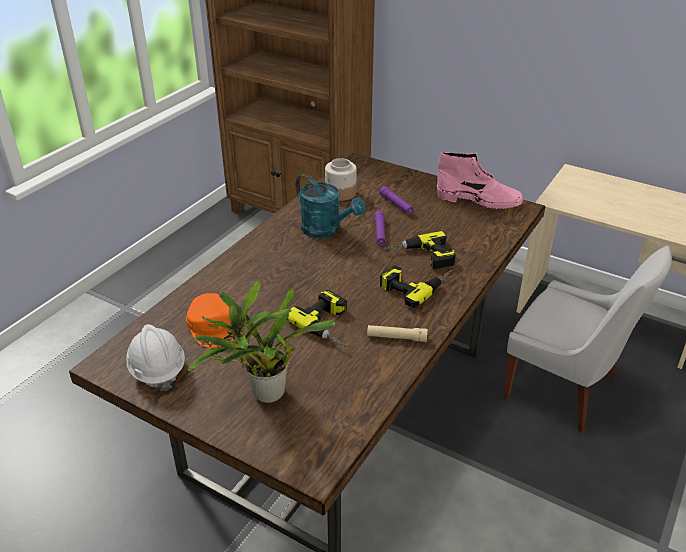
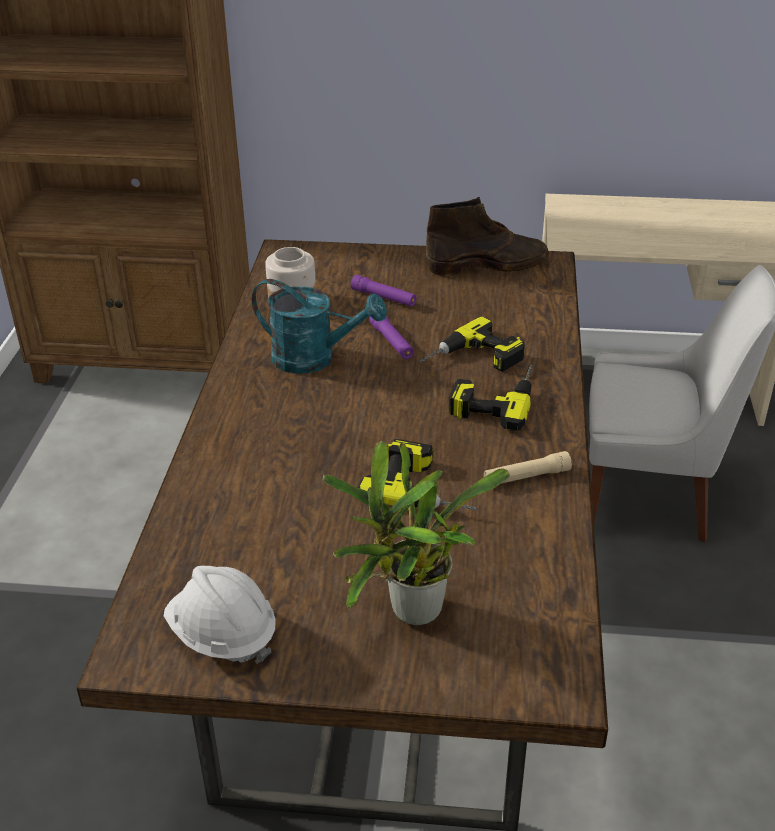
camera: 25 degrees left, 0 degrees up
orange cap [186,293,235,348] -> none
pink boot [437,152,523,209] -> brown boot [426,197,549,276]

